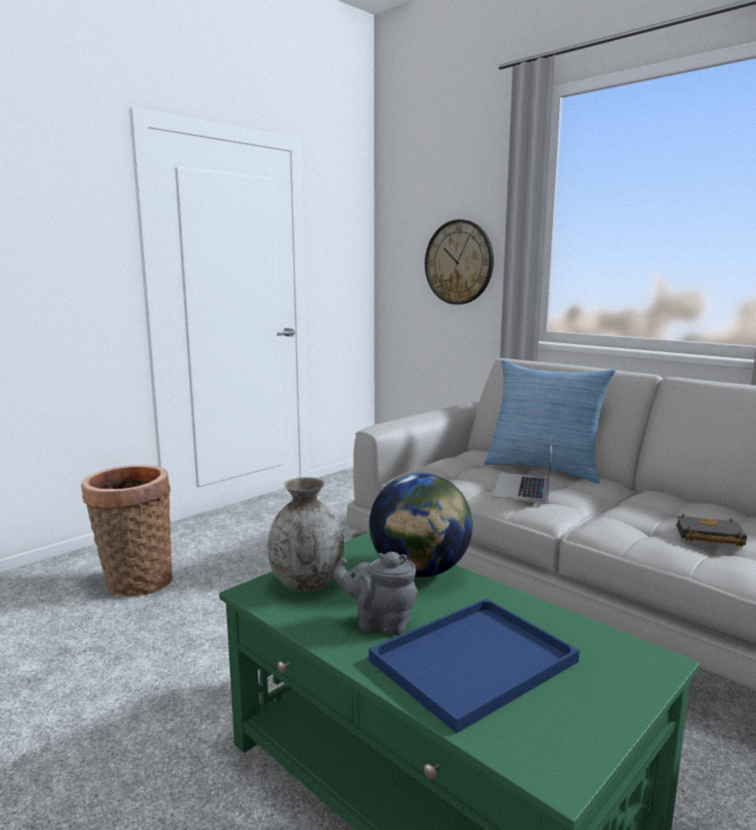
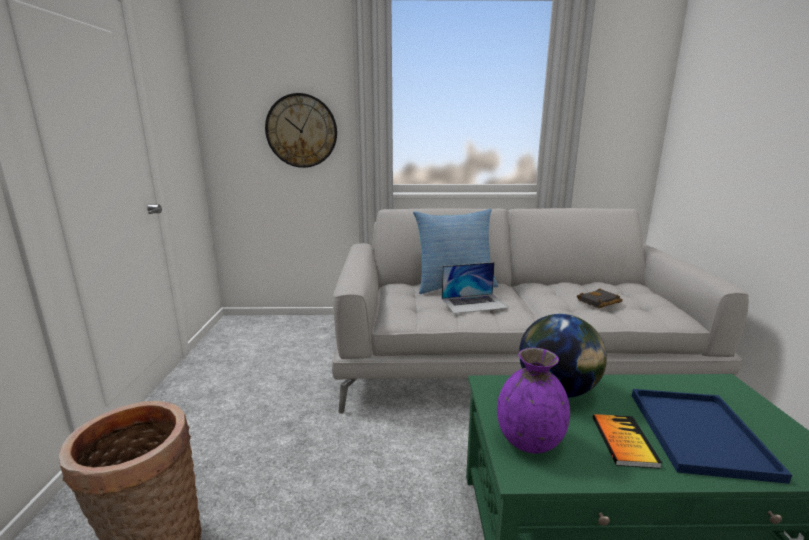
camera: 45 degrees left, 5 degrees up
grey vase [268,477,344,591] -> purple vase [497,348,570,453]
grey teapot [334,552,418,635] -> book [592,414,662,469]
laptop [492,433,553,503] -> laptop turned 75 degrees counterclockwise [442,262,509,314]

